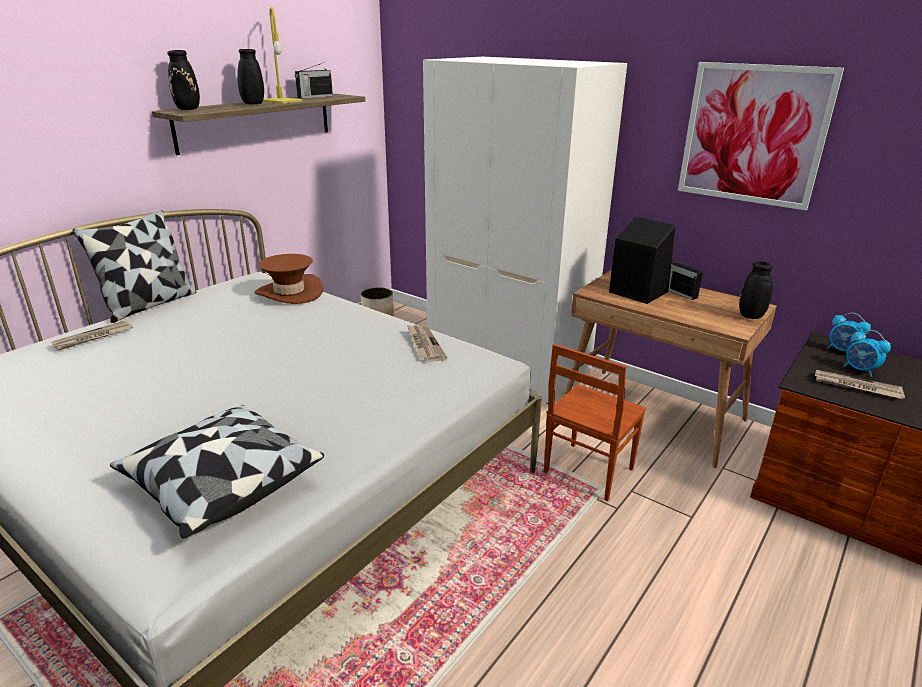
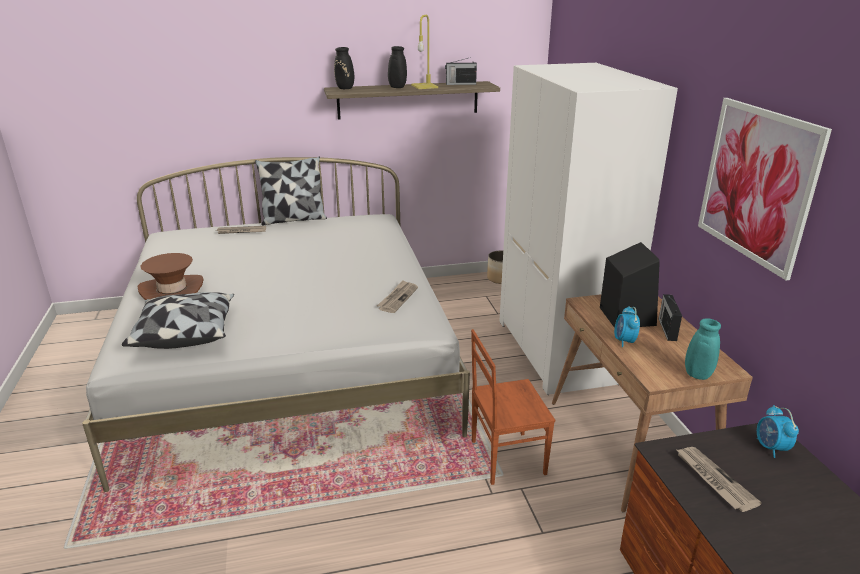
camera: 40 degrees right, 0 degrees up
brown hat [254,254,323,304] -> brown hat moved to [138,253,204,300]
black vase [739,261,773,319] -> turquoise vase [685,318,721,380]
alarm clock [843,330,891,377] -> alarm clock moved to [614,306,640,347]

